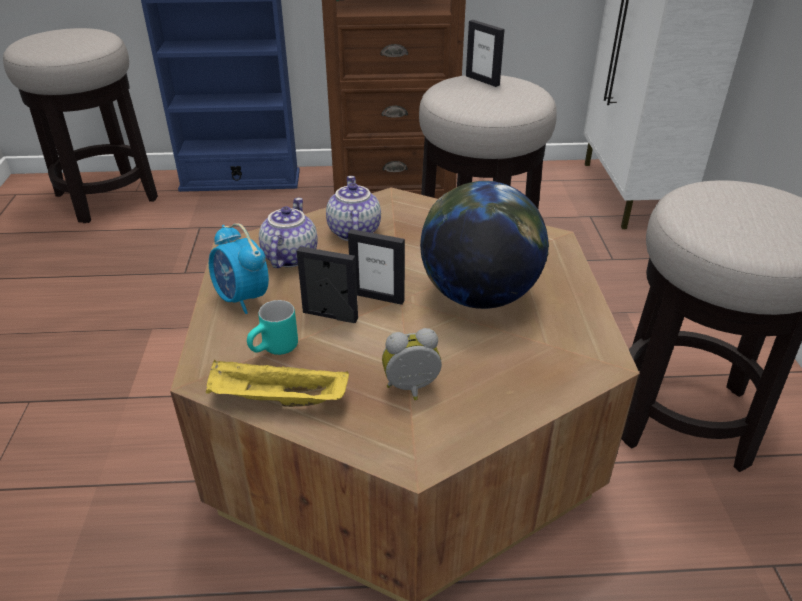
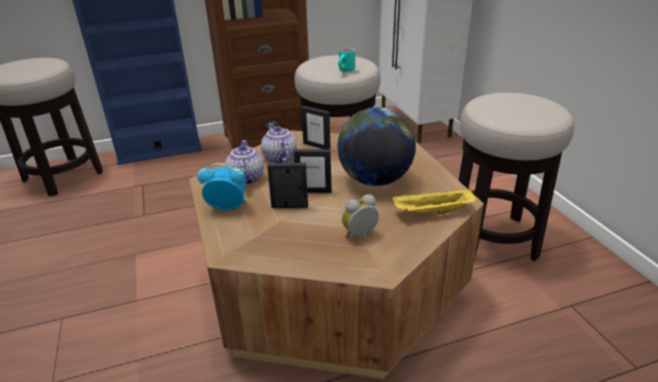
camera: 15 degrees left, 5 degrees down
yellow tray [206,360,349,407] -> yellow tray moved to [393,188,477,214]
alarm clock [209,223,269,314] -> alarm clock turned 150 degrees clockwise [198,163,247,211]
turquoise mug [247,300,298,355] -> turquoise mug moved to [338,47,355,72]
picture frame [466,20,505,87] -> picture frame moved to [301,106,331,149]

